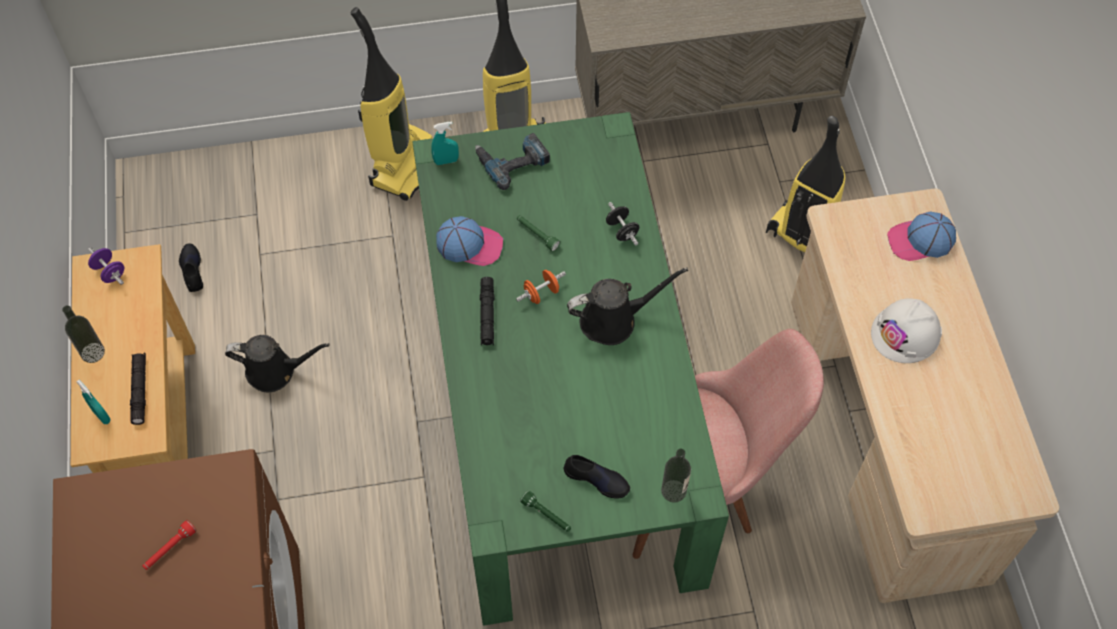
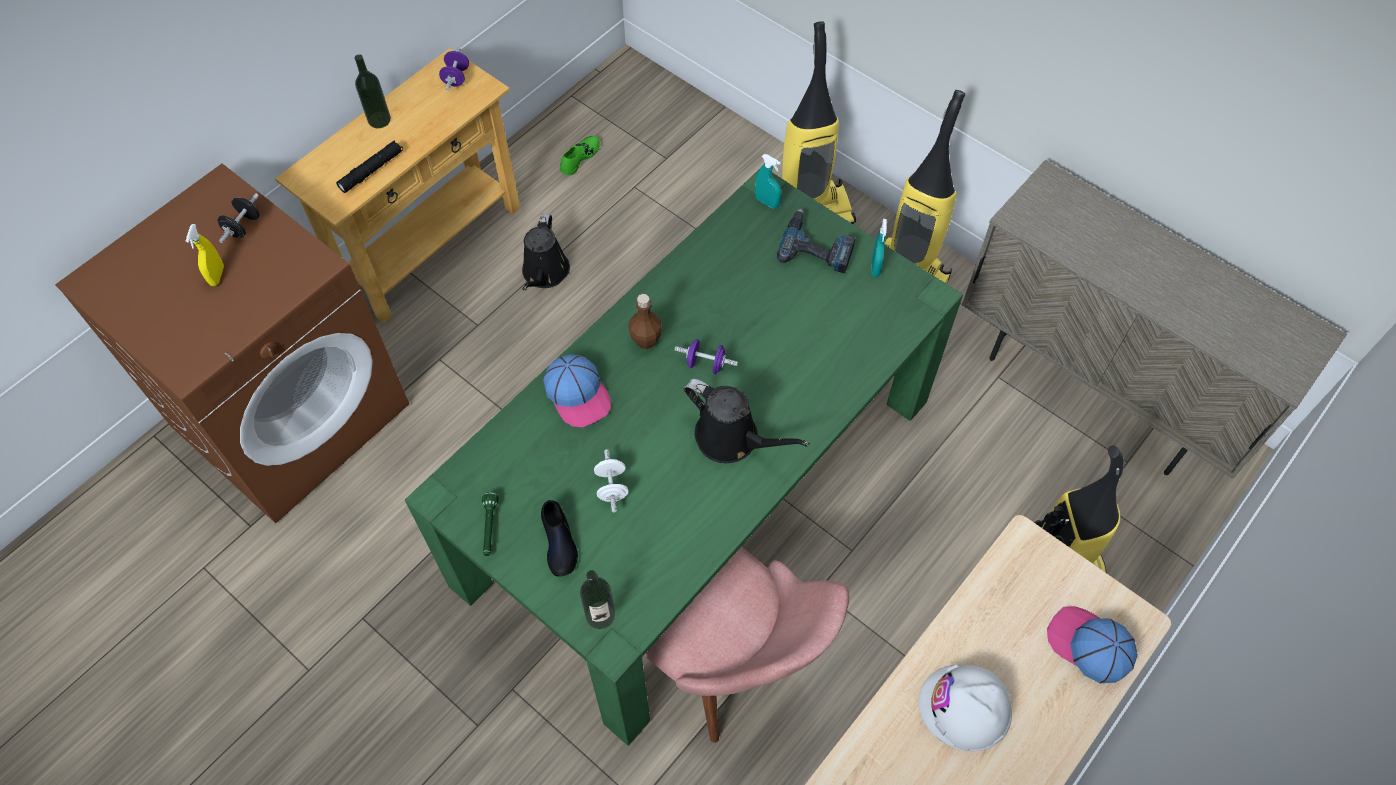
camera: 50 degrees right, 0 degrees up
turquoise spray bottle [76,380,111,424] -> turquoise spray bottle moved to [871,219,887,277]
red flashlight [142,520,197,570] -> yellow spray bottle [186,224,224,286]
black shoe [179,243,203,292] -> green shoe [560,136,600,175]
black watering can [225,335,330,392] -> black watering can turned 45 degrees clockwise [522,214,570,290]
cap [436,216,503,266] -> cap moved to [543,354,611,428]
black flashlight [480,277,494,346] -> brown bottle [629,294,662,349]
orange dumbbell [516,270,566,304] -> purple dumbbell [675,339,738,374]
green flashlight [517,215,560,251] -> none
black dumbbell [606,202,640,245] -> black dumbbell moved to [218,193,259,243]
none -> white dumbbell [594,449,629,513]

